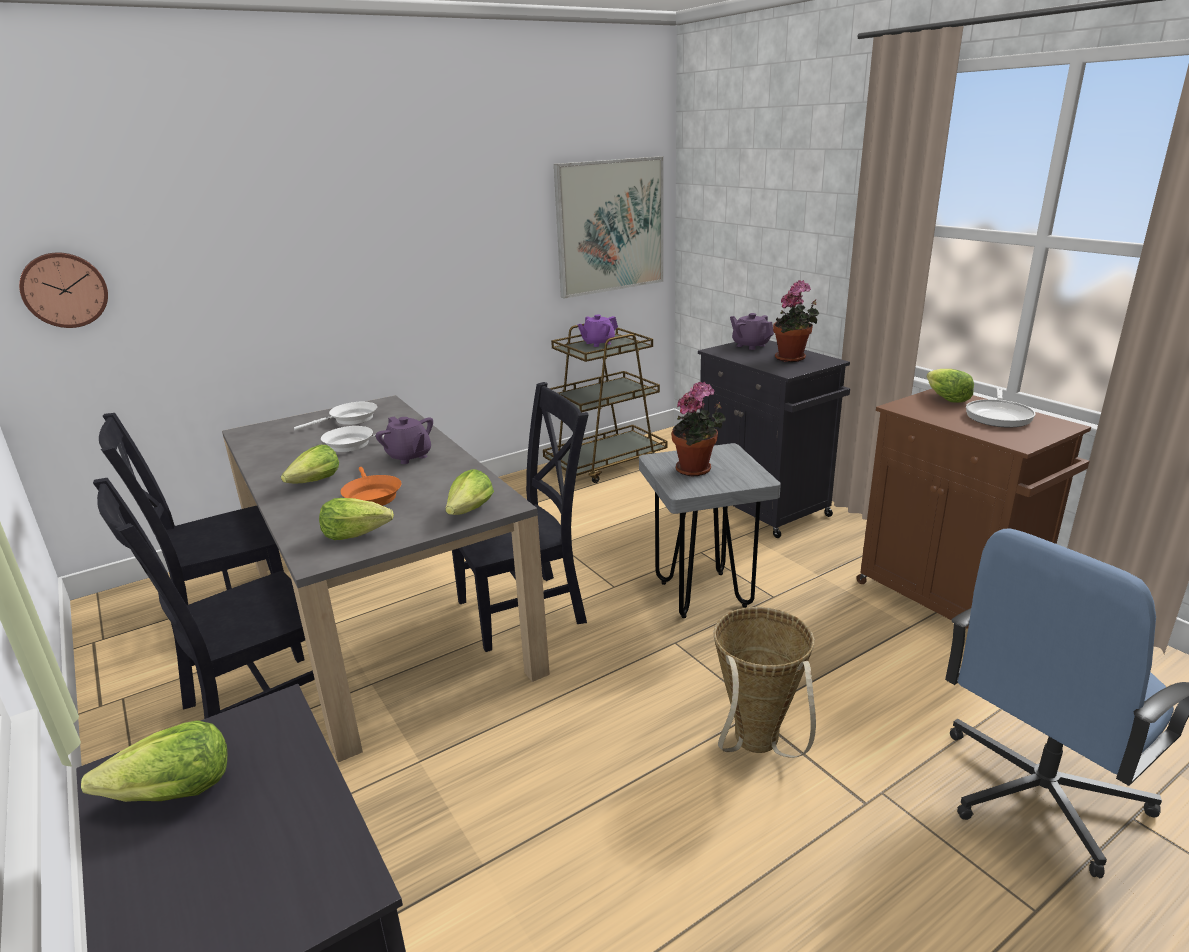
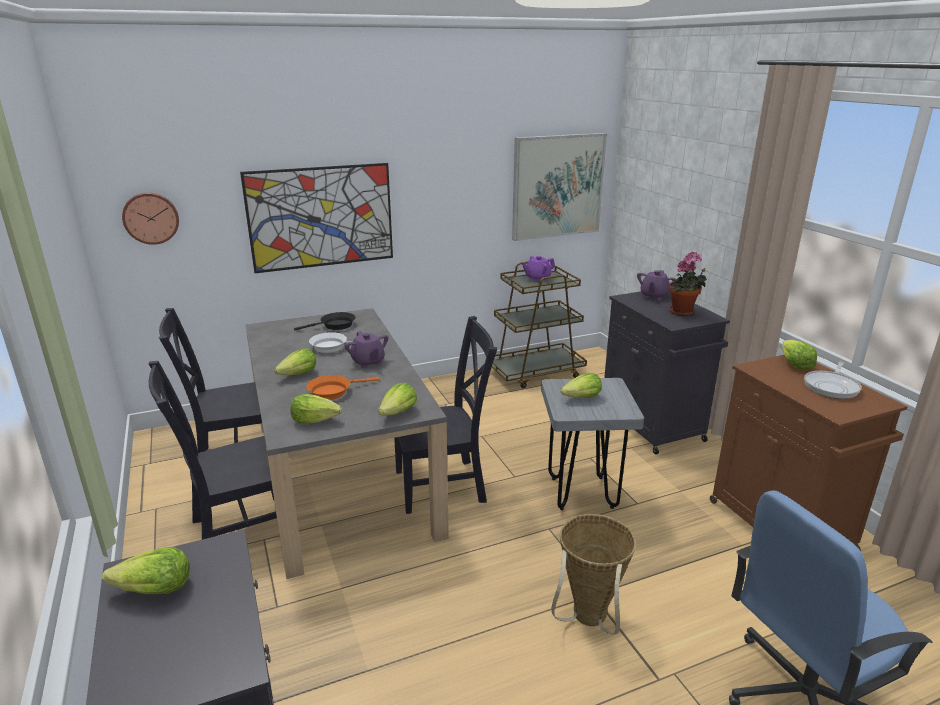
camera: 10 degrees right, 0 degrees up
white frying pan [294,402,377,431] -> black frying pan [294,312,355,330]
orange frying pan [340,467,401,506] -> orange frying pan turned 75 degrees clockwise [306,375,380,400]
potted plant [671,381,726,476] -> lettuce [560,373,602,398]
purple teapot [730,313,774,350] -> purple teapot turned 120 degrees counterclockwise [637,270,676,300]
none -> picture [240,163,393,273]

